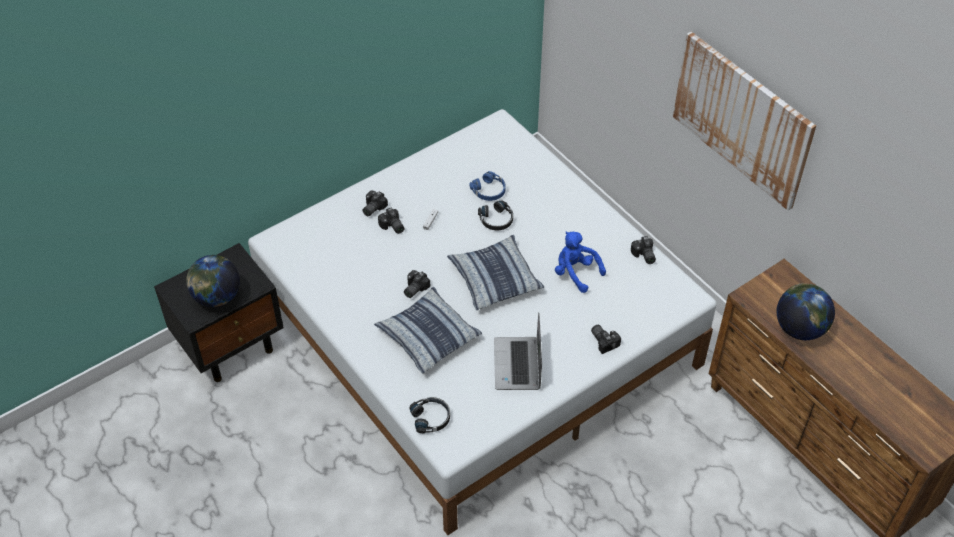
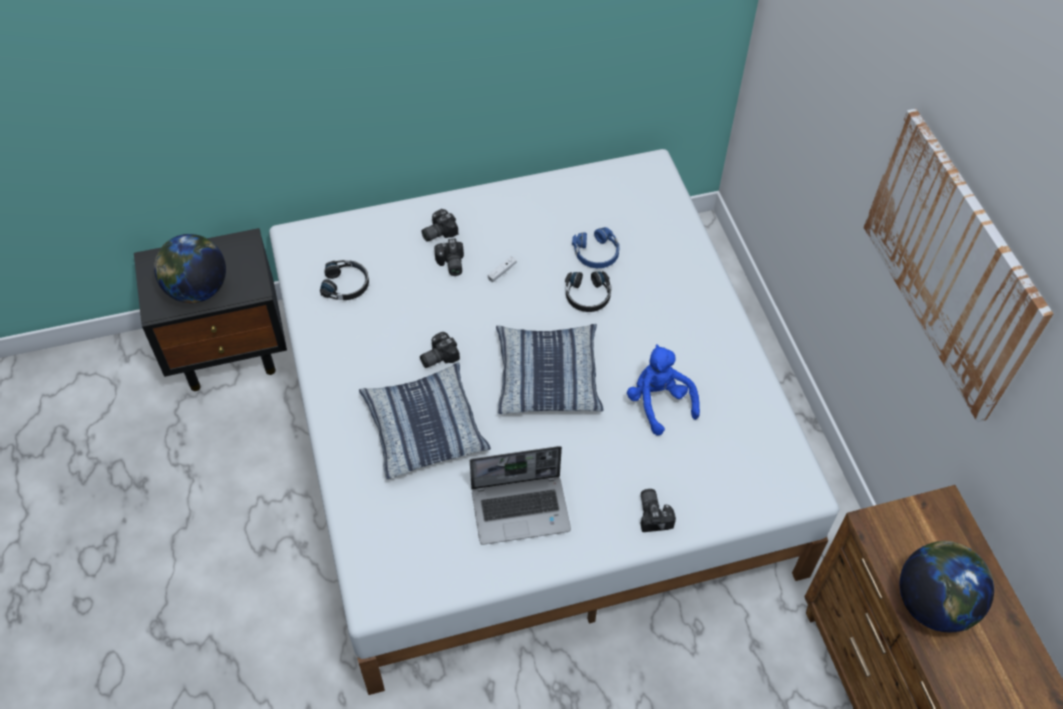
camera: 20 degrees right, 5 degrees up
black headphones [409,397,450,433] -> black headphones moved to [320,260,369,300]
laptop [494,312,542,390] -> laptop turned 120 degrees counterclockwise [470,446,571,545]
camera [631,236,656,264] -> none

